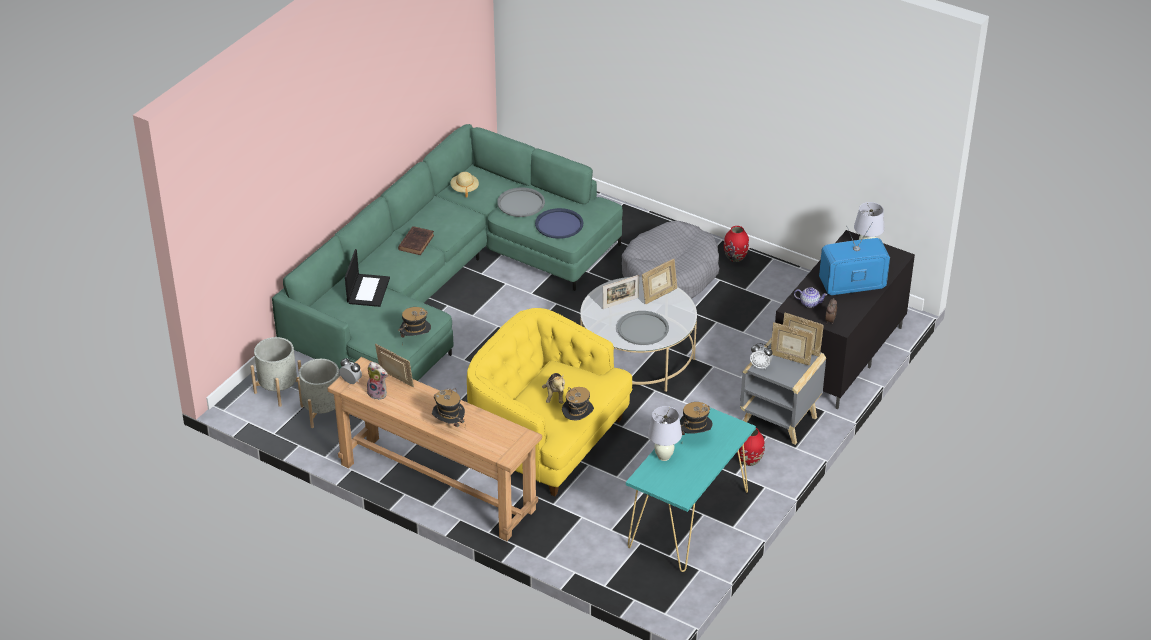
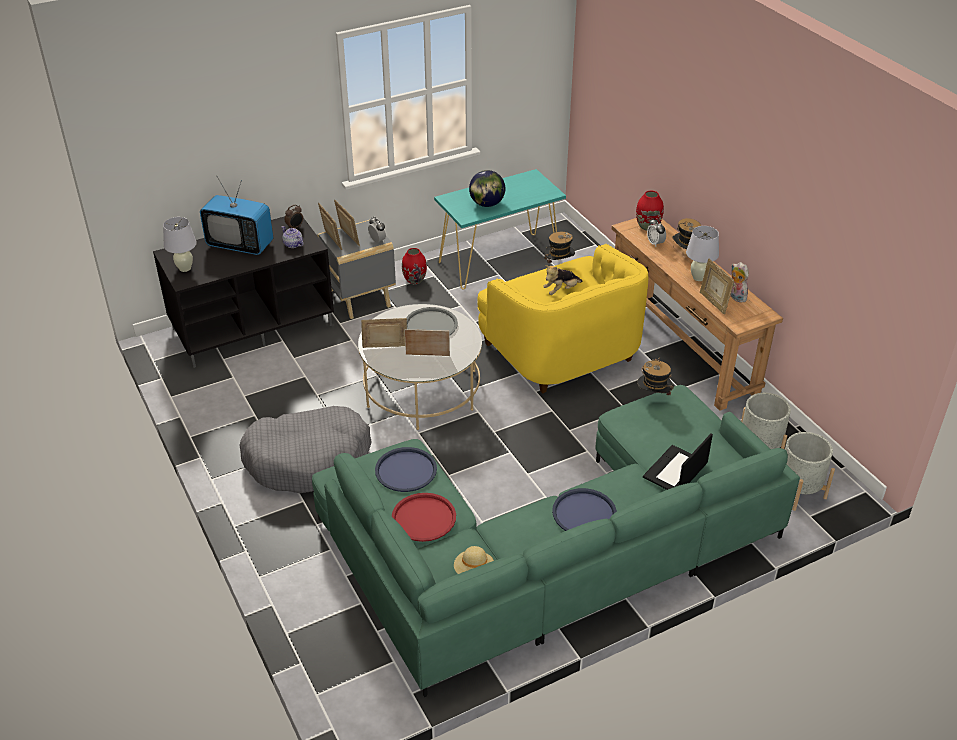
camera: 150 degrees left, 0 degrees up
alarm clock [339,358,362,384] -> alarm clock moved to [647,218,666,247]
brown book [398,226,434,255] -> blue tray [552,488,617,531]
grey tray [497,187,545,217] -> red tray [392,493,456,542]
plush toy [542,373,565,404] -> plush toy turned 150 degrees counterclockwise [543,265,583,295]
white table lamp [648,406,682,461] -> white table lamp moved to [686,226,719,281]
hat [680,402,712,437] -> globe [469,170,505,207]
red vase [724,226,749,262] -> red vase moved to [636,191,664,231]

